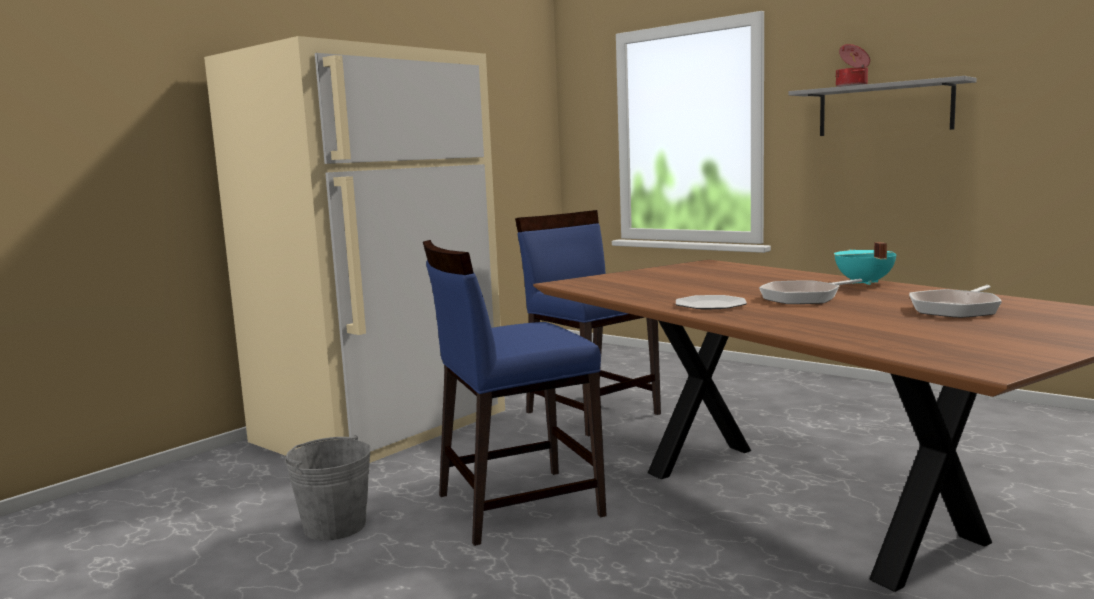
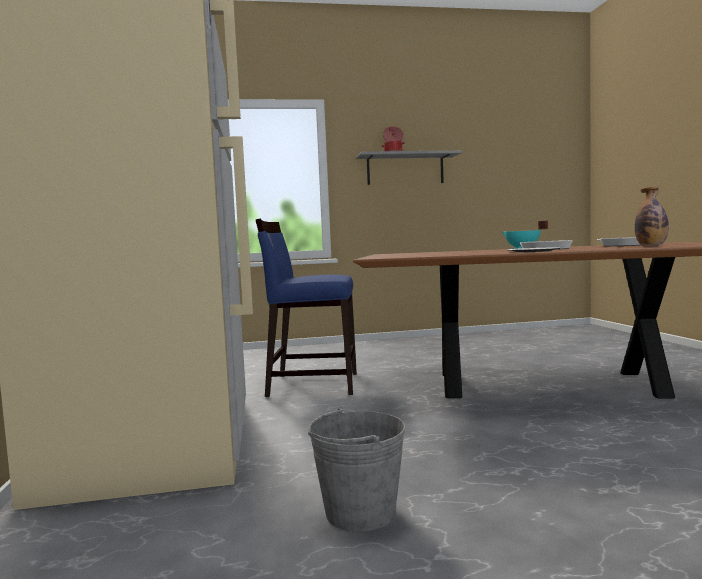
camera: 50 degrees left, 5 degrees down
blue chair [423,240,607,546] -> none
none -> bottle [635,187,669,246]

